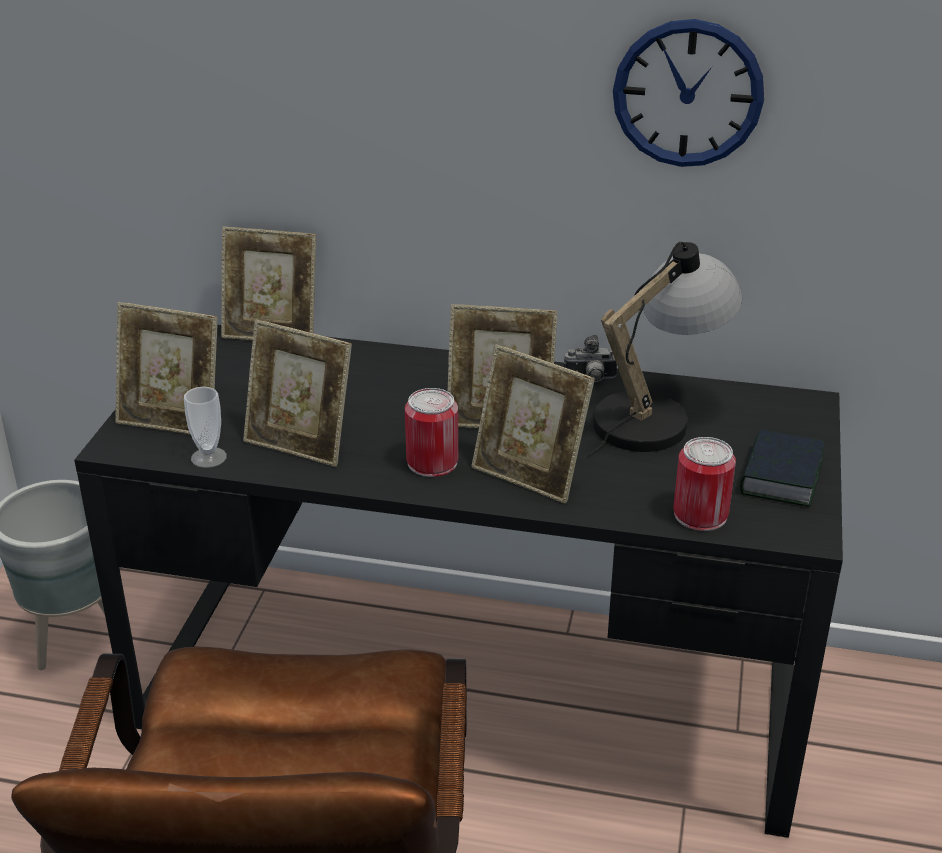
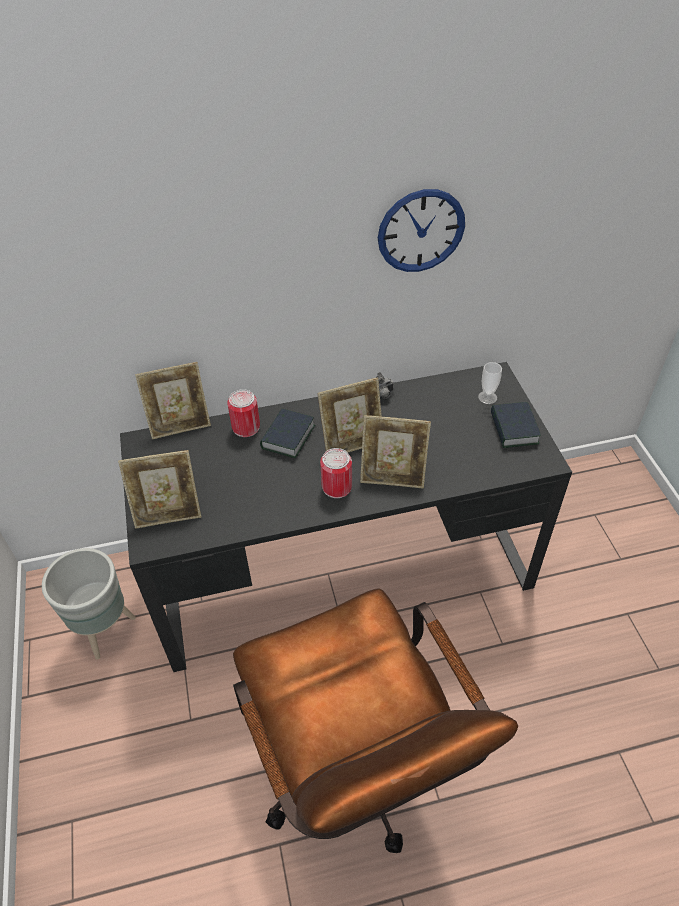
camera: 25 degrees left, 15 degrees up
cup [184,387,227,468] -> cup moved to [478,362,502,404]
picture frame [243,319,352,467] -> none
table lamp [583,242,742,458] -> none
can [674,437,736,531] -> can moved to [227,389,260,437]
none -> book [260,408,315,458]

